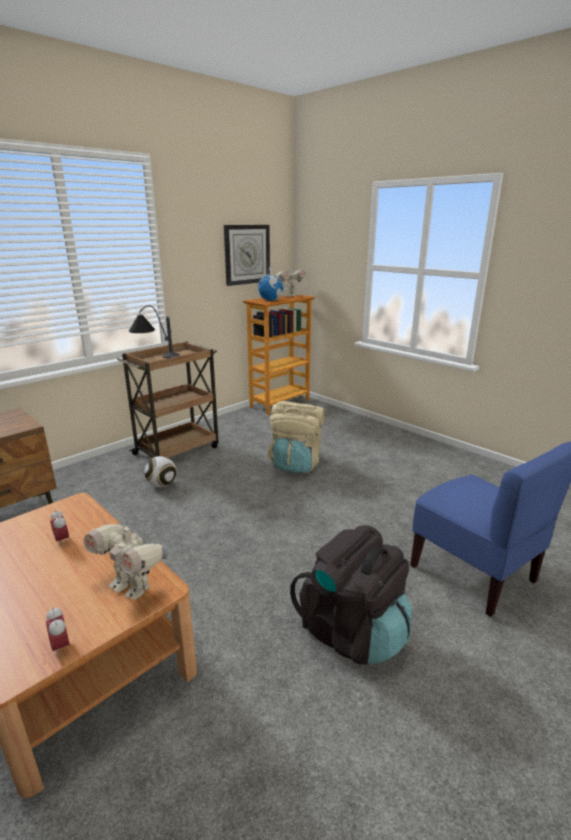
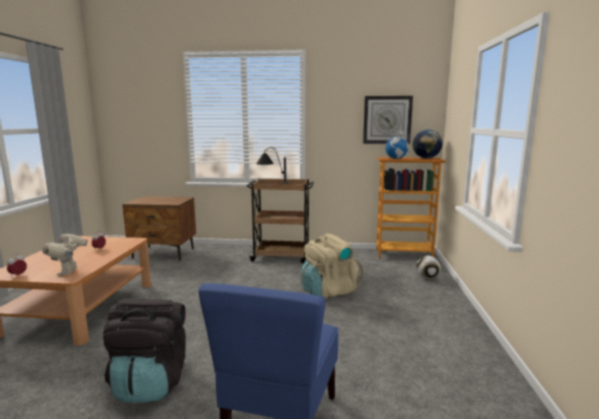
camera: 50 degrees right, 10 degrees down
football [144,456,177,487] -> football moved to [416,255,441,279]
toy robot [276,267,306,297] -> globe [413,130,442,158]

